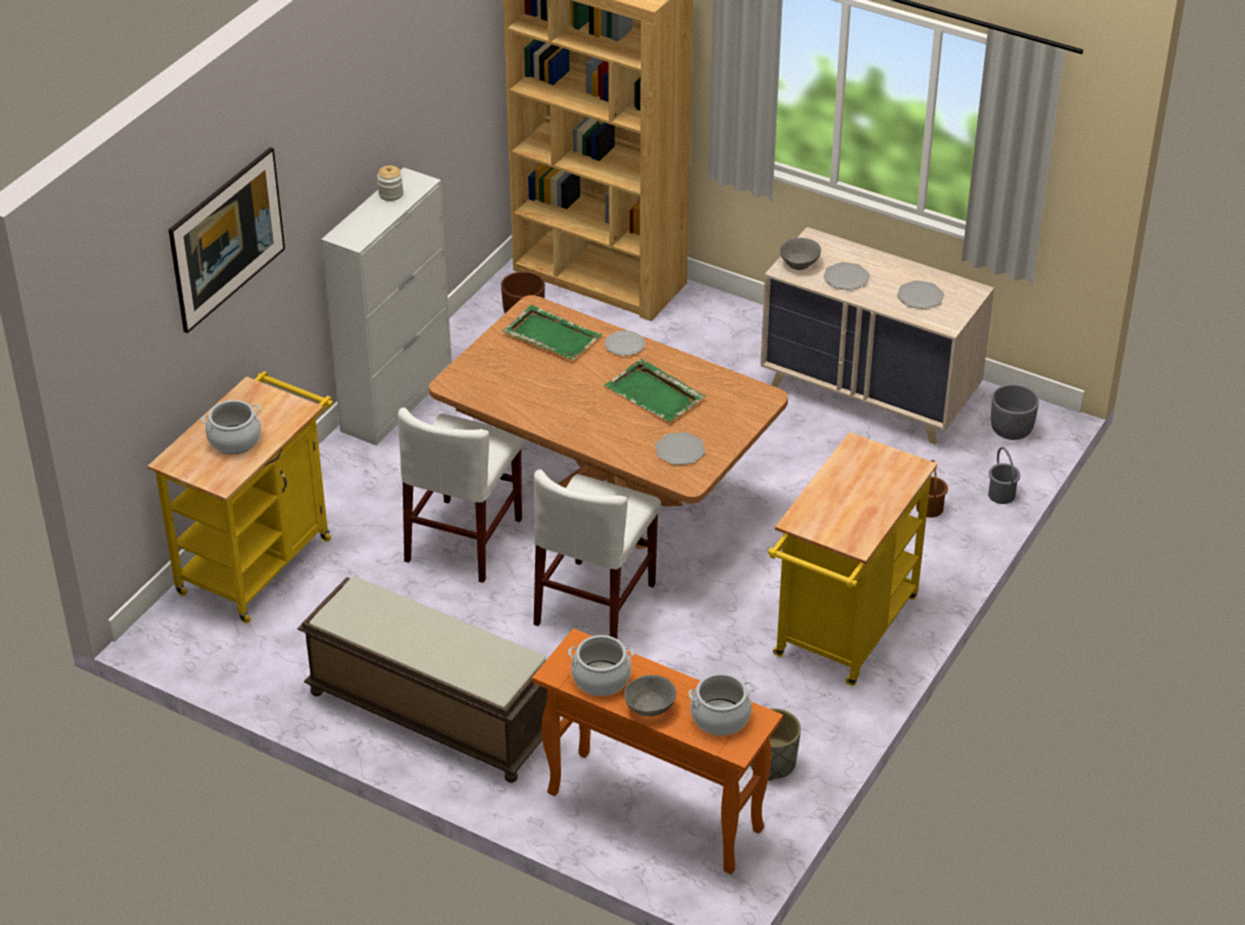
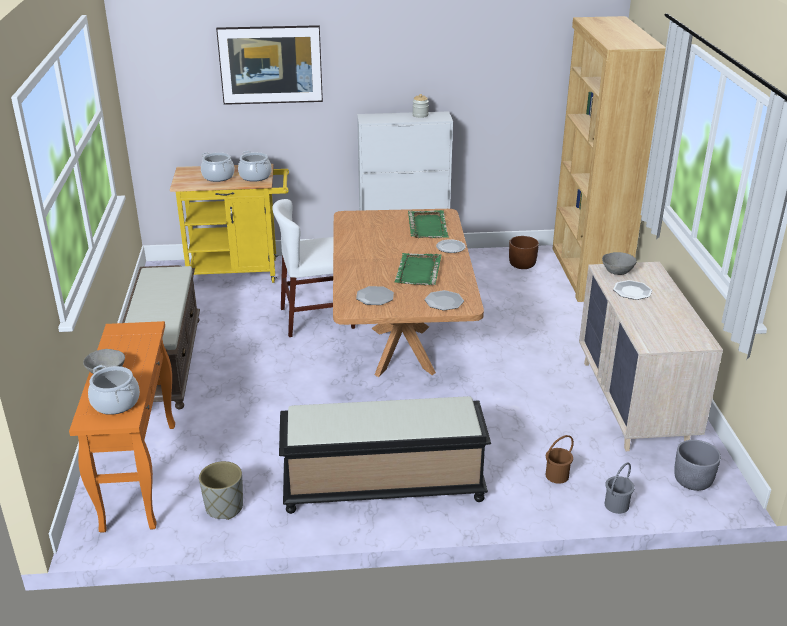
camera: 55 degrees right, 10 degrees down
white chair [534,469,661,639] -> none
cooking pot [568,635,634,696] -> cooking pot moved to [238,151,272,182]
yellow cart [768,432,937,686] -> black bench [279,396,491,514]
plate [897,280,944,309] -> plate moved to [425,290,464,311]

